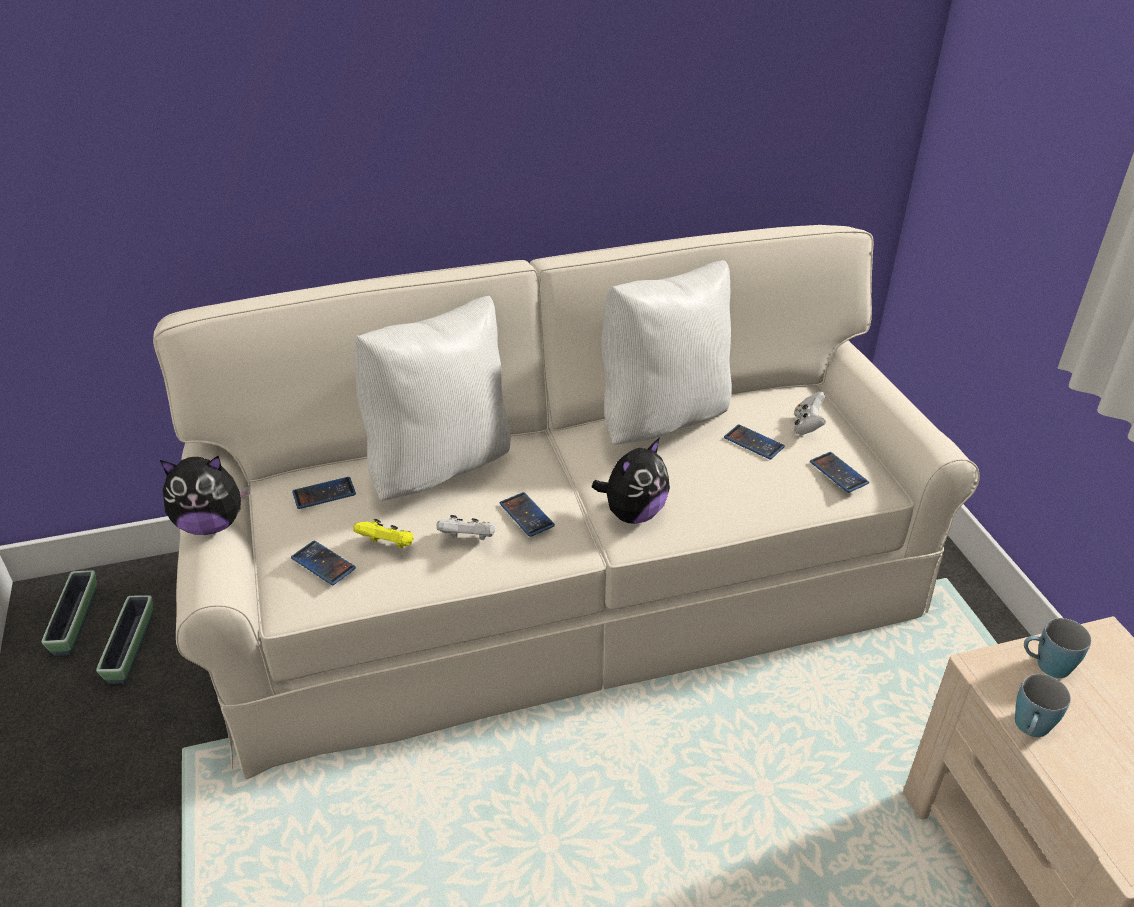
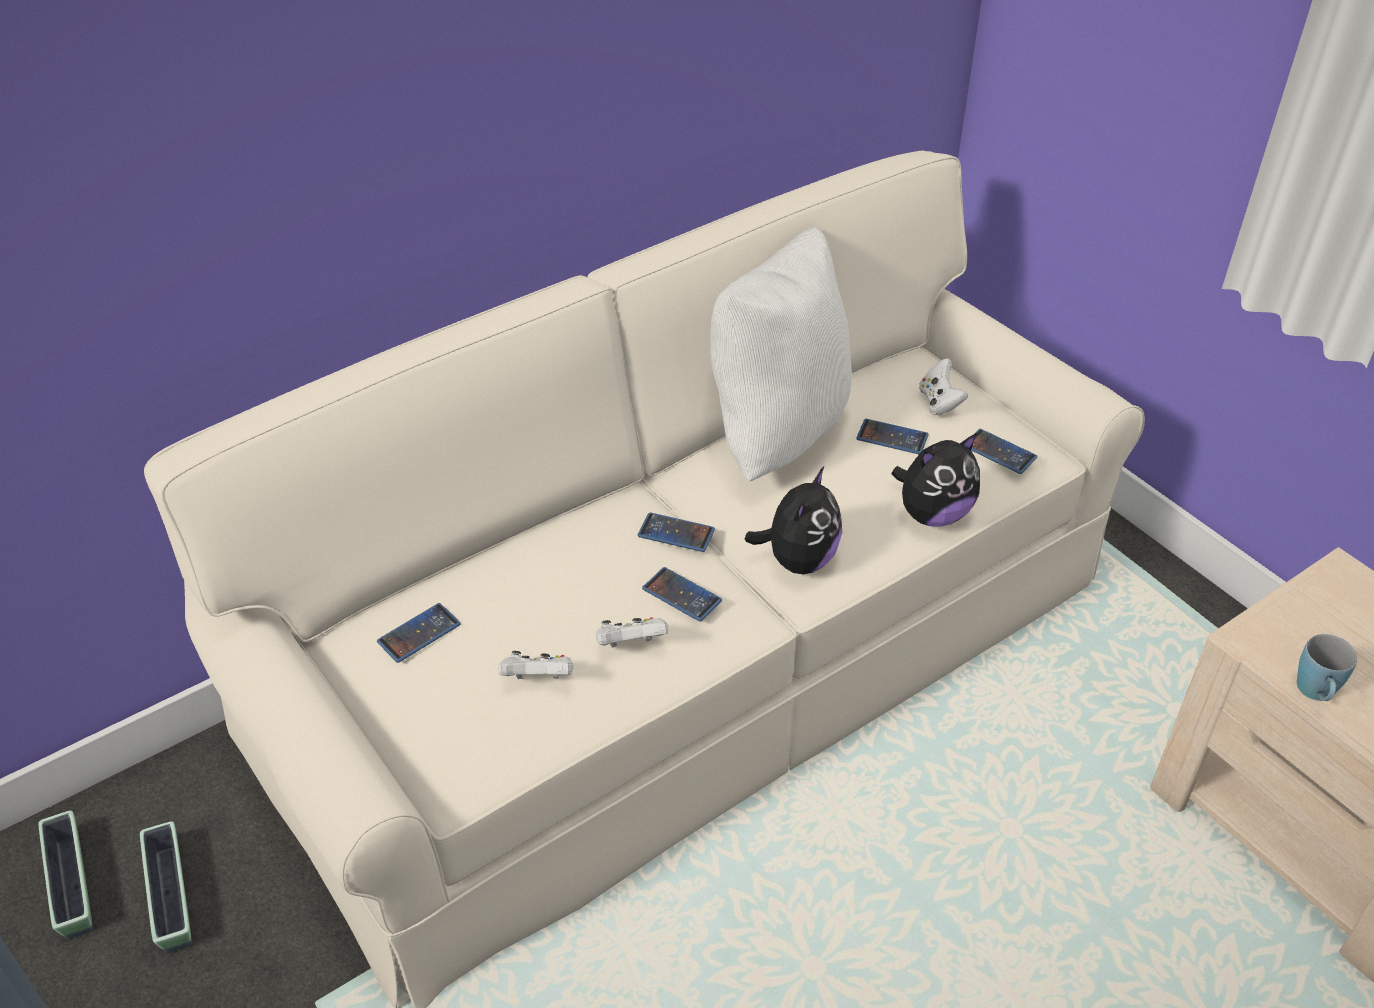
camera: 20 degrees left, 5 degrees up
plush toy [160,456,250,535] -> plush toy moved to [892,433,980,527]
phone [291,541,356,585] -> phone moved to [638,512,715,552]
yellow game controller [353,519,414,548] -> white game controller [498,651,573,679]
white pillow [354,296,510,501] -> none
blue mug [1024,618,1091,678] -> none

